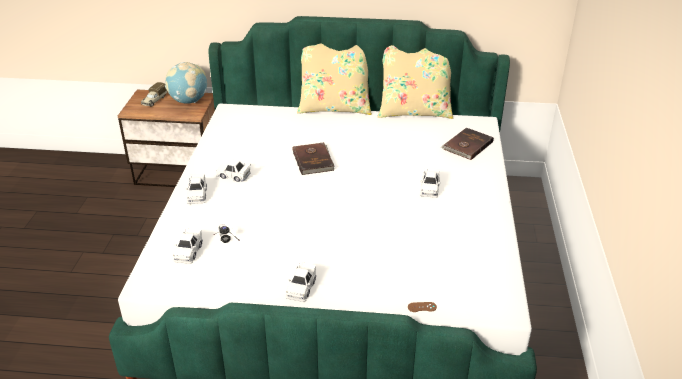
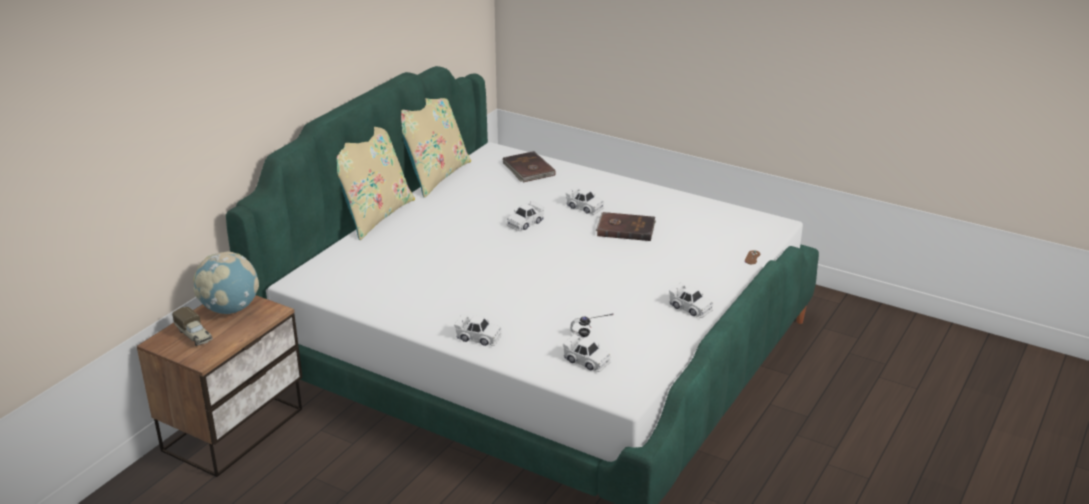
camera: 65 degrees left, 5 degrees down
white toy car [216,160,251,182] -> white toy car moved to [506,201,544,231]
brown book [292,142,335,175] -> brown book moved to [596,212,656,241]

